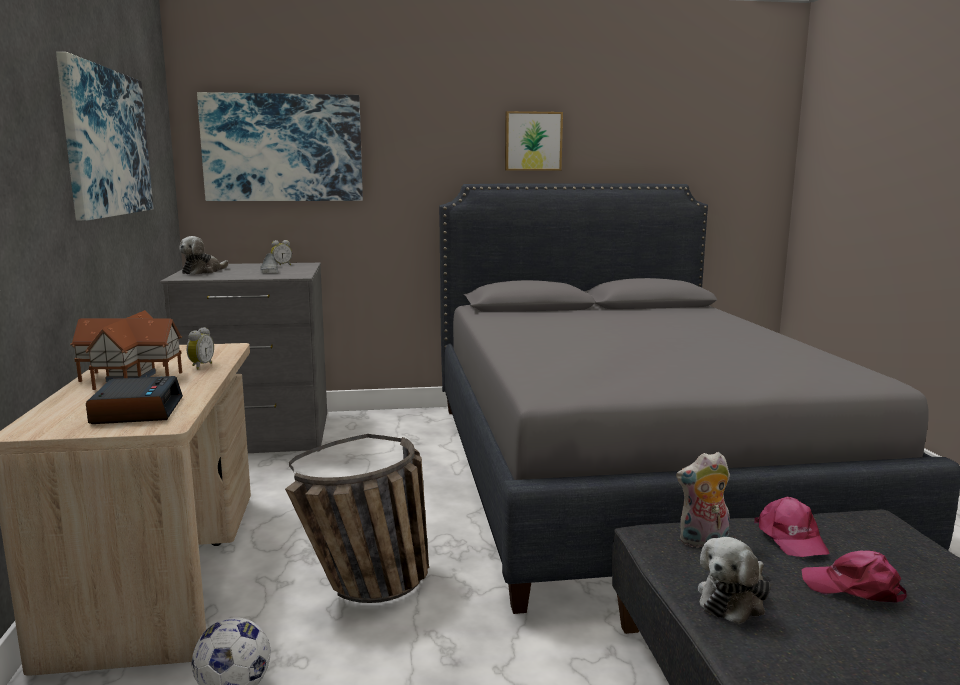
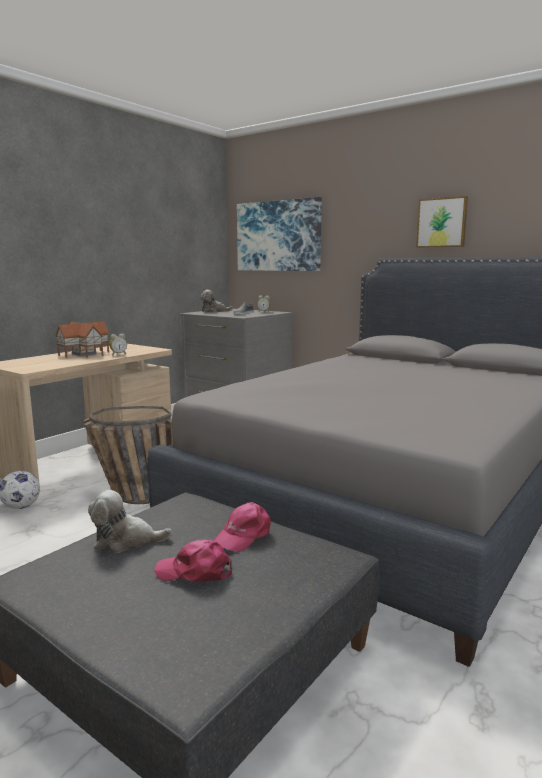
camera: 45 degrees right, 0 degrees up
picture [56,52,154,221] -> none
alarm clock [86,376,183,424] -> none
plush toy [676,452,730,548] -> none
pink cap [801,550,907,602] -> pink cap turned 60 degrees counterclockwise [154,539,232,582]

